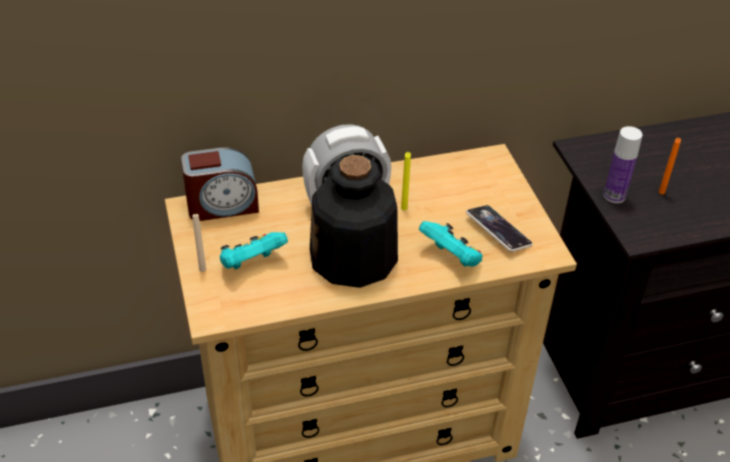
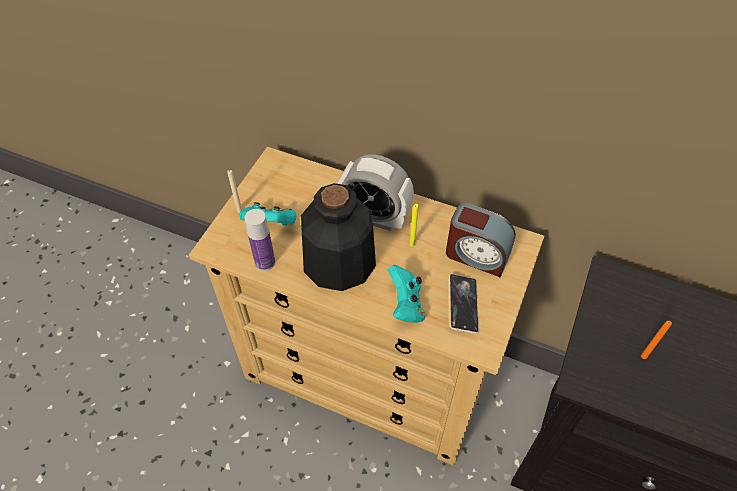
camera: 40 degrees right, 10 degrees up
alarm clock [181,147,259,221] -> alarm clock moved to [446,203,516,277]
bottle [604,126,643,203] -> bottle moved to [244,209,275,271]

